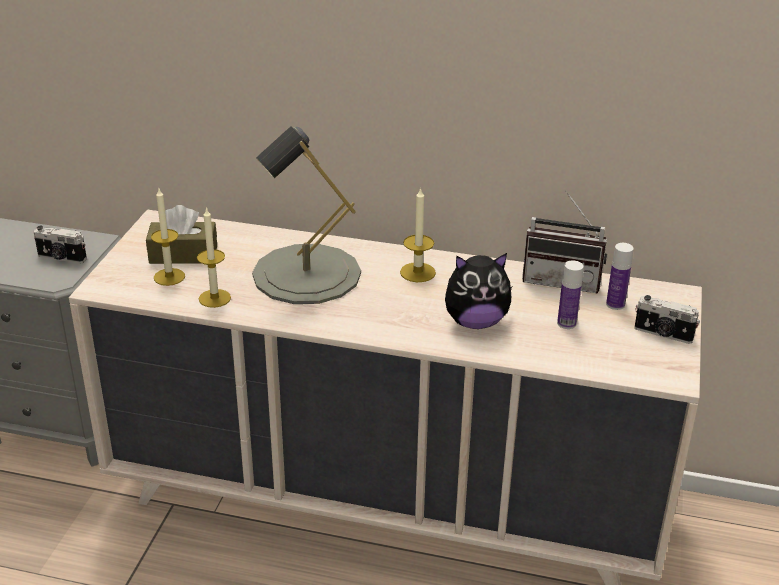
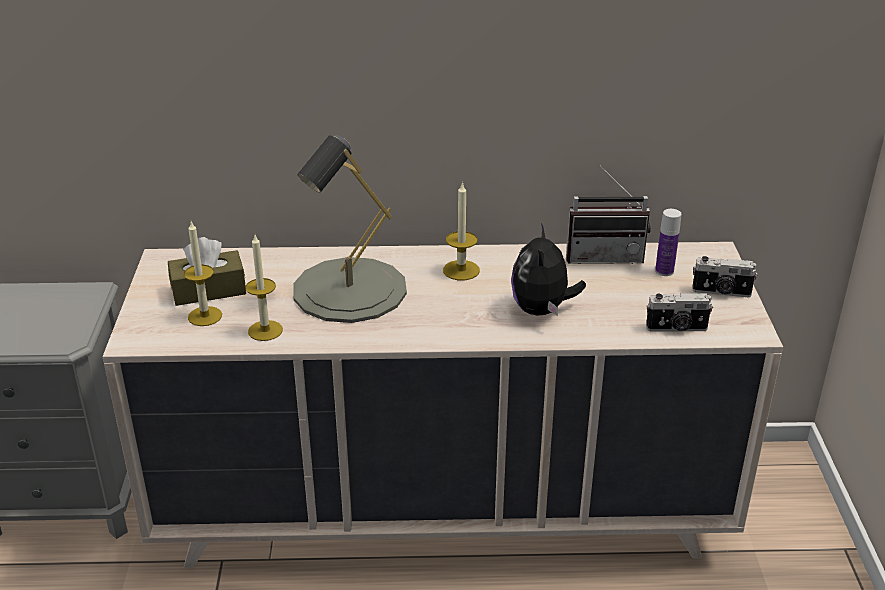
camera: 15 degrees left, 0 degrees up
camera [33,226,87,264] -> camera moved to [646,293,713,331]
plush toy [445,253,512,329] -> plush toy turned 120 degrees clockwise [511,223,586,316]
bottle [557,260,584,329] -> none

